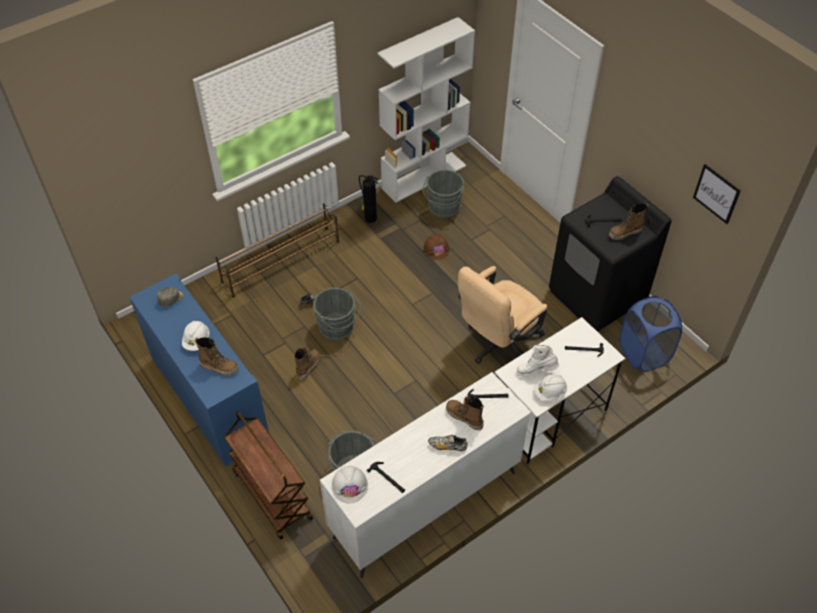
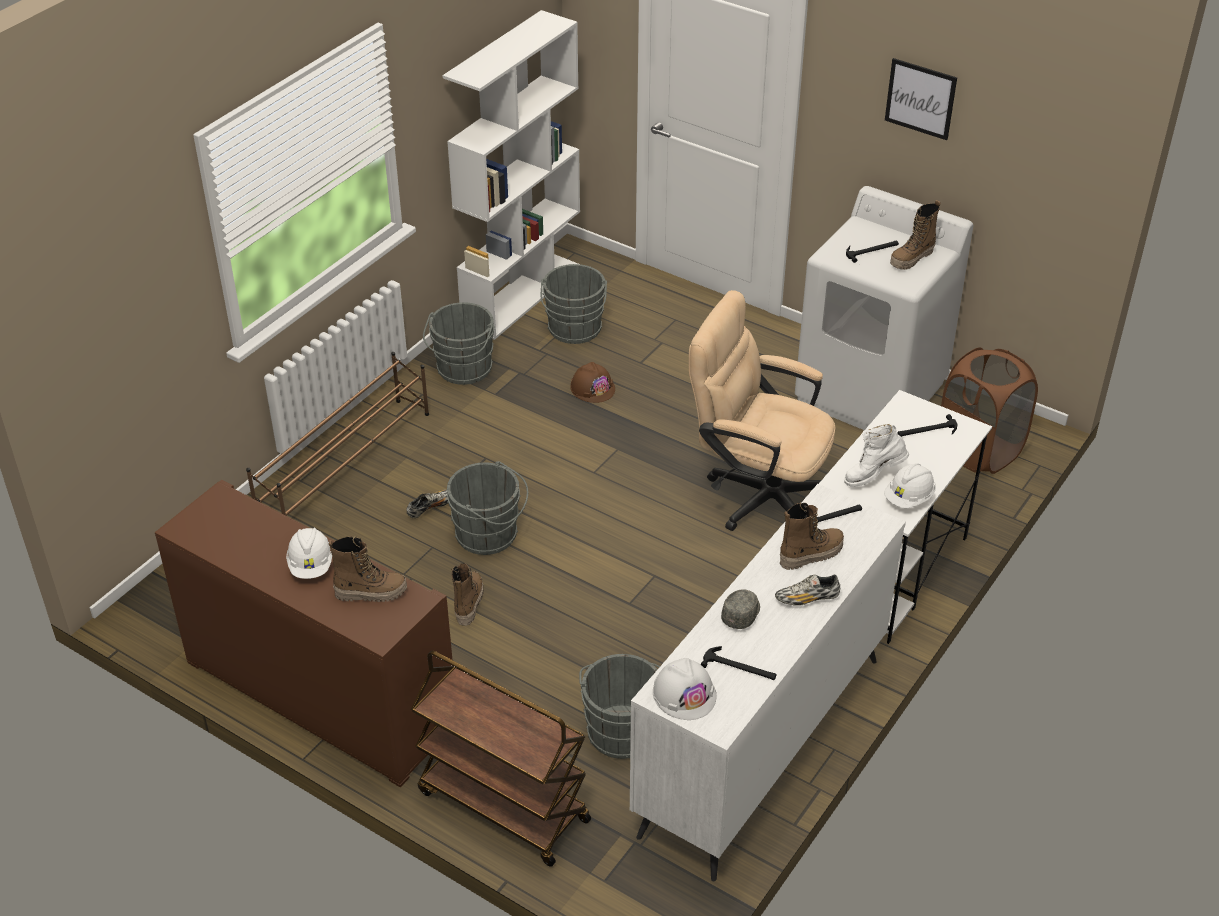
camera: 20 degrees left, 10 degrees down
blue cabinet [129,273,269,467] -> brown cabinet [155,480,452,787]
grey cap [157,287,184,307] -> grey cap moved to [721,590,760,629]
fire extinguisher [359,174,378,223] -> grey bucket [423,302,495,385]
boot [446,396,484,430] -> boot turned 135 degrees clockwise [780,502,844,570]
beige office chair [458,266,547,364] -> beige office chair turned 90 degrees clockwise [689,290,836,531]
black washing machine [549,176,672,332] -> white washing machine [795,186,973,430]
blue laundry basket [620,296,682,372] -> brown laundry basket [941,347,1038,474]
picture [693,164,741,224] -> picture moved to [885,58,957,140]

